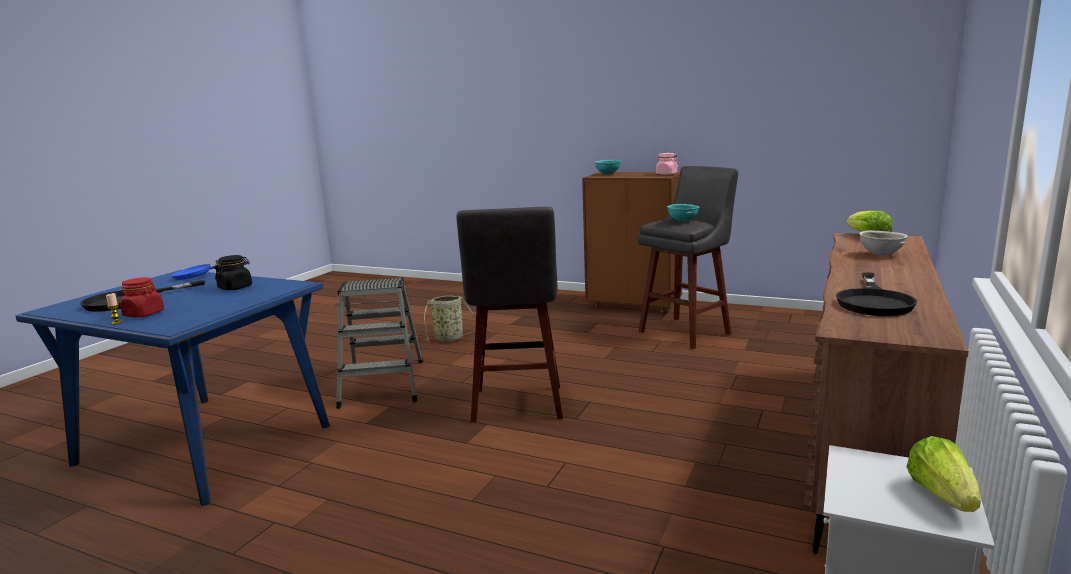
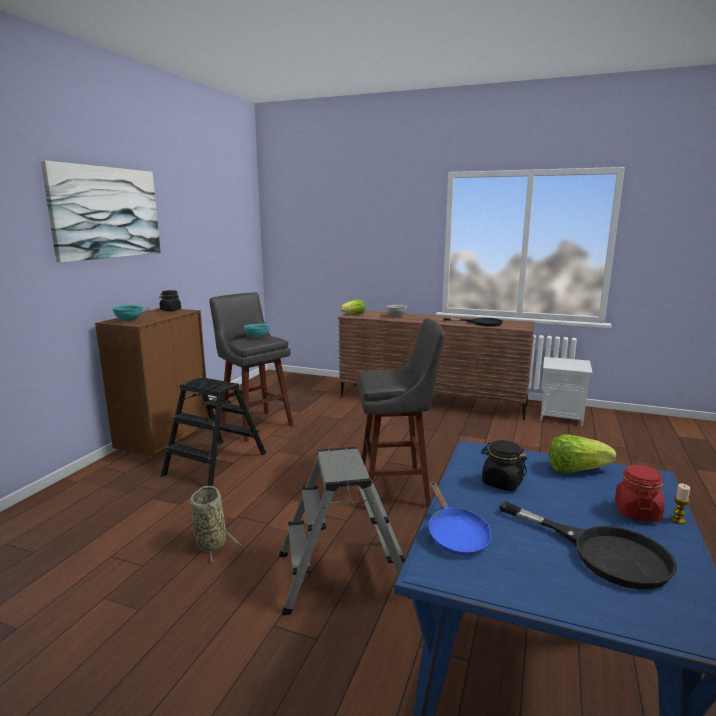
camera: 95 degrees left, 0 degrees up
pink jar [655,153,678,175] -> black jar [159,290,181,311]
lettuce [906,436,981,512] -> lettuce moved to [549,434,617,473]
none -> picture [41,160,161,263]
none -> black step ladder [160,377,266,486]

